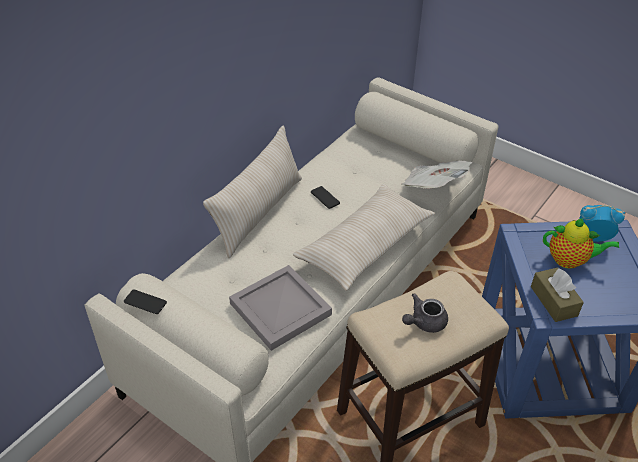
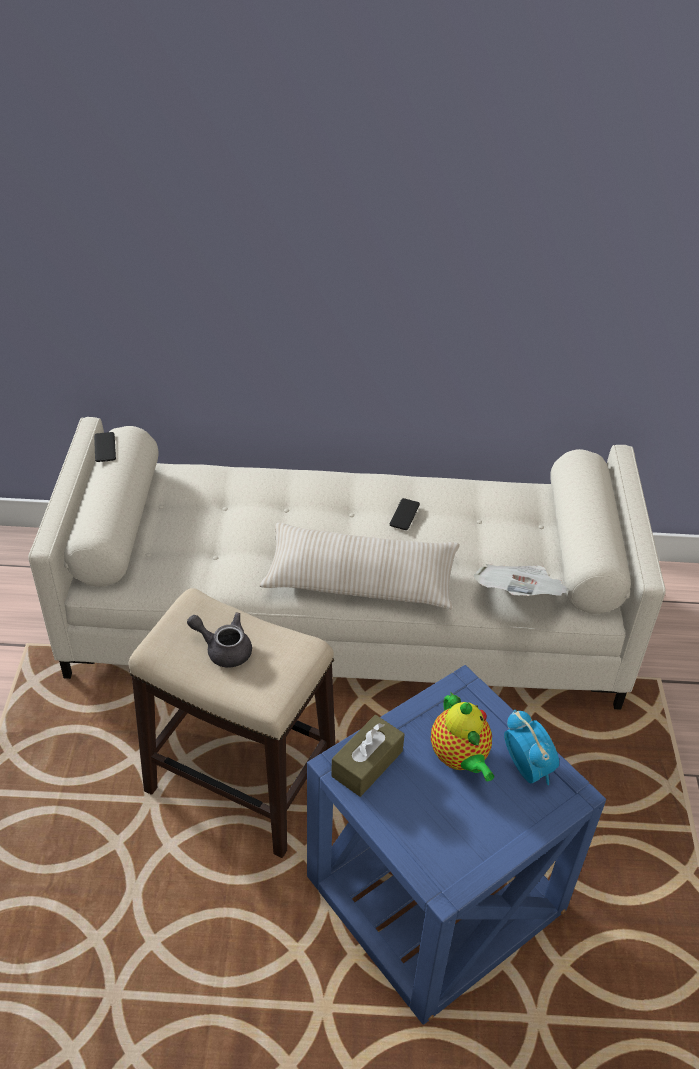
camera: 55 degrees right, 0 degrees up
beige pillow [203,126,302,258] -> none
grey tray [229,265,332,351] -> none

